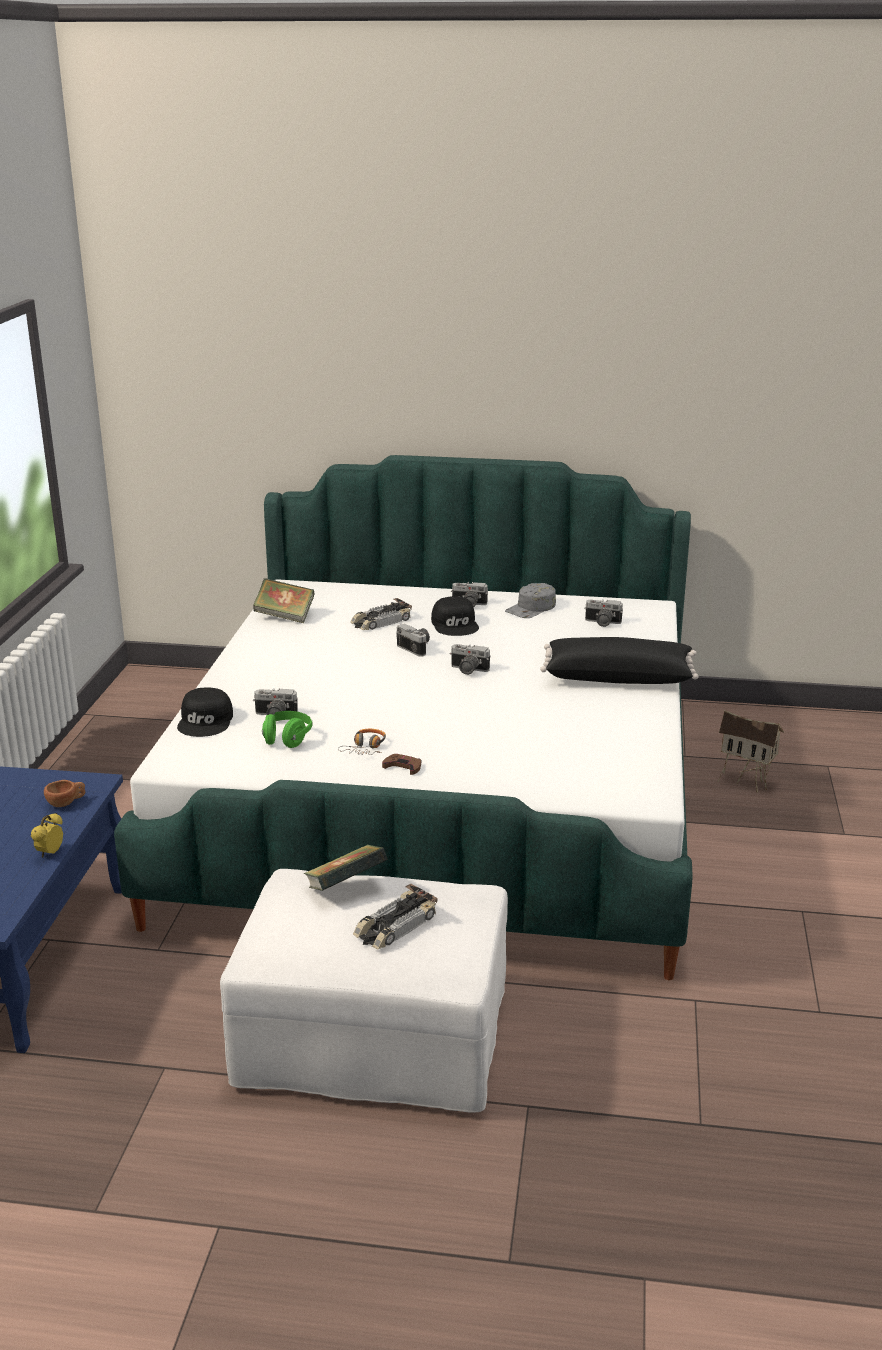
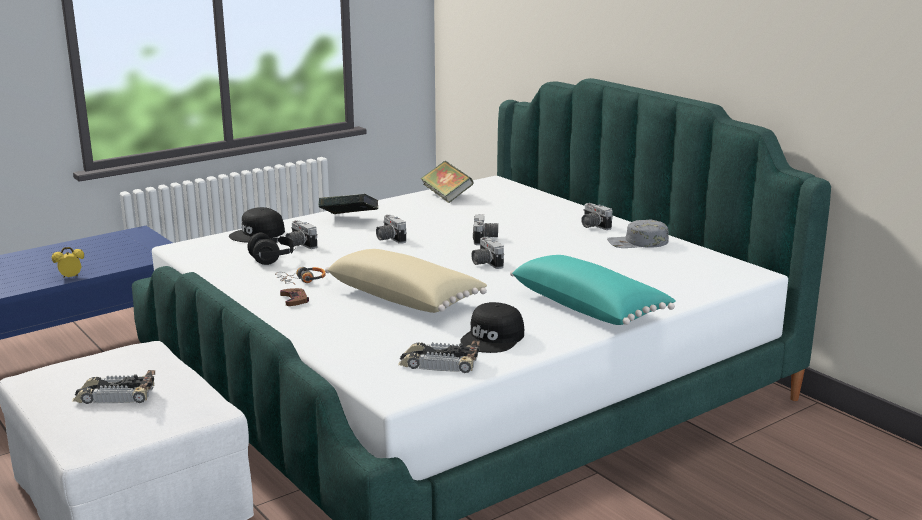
camera: 45 degrees right, 5 degrees down
brown cup [44,780,85,807] -> none
green headphones [262,711,313,748] -> black headphones [248,232,296,265]
book [304,845,388,891] -> book moved to [319,194,378,214]
toy car [350,598,412,630] -> toy car moved to [398,341,480,373]
black cap [431,596,479,636] -> black cap moved to [460,302,524,353]
black pillow [540,637,699,684] -> turquoise pillow [510,255,676,325]
camera [584,599,623,627] -> camera moved to [376,215,407,244]
toy house [717,710,784,793] -> none
none -> beige pillow [325,249,487,313]

